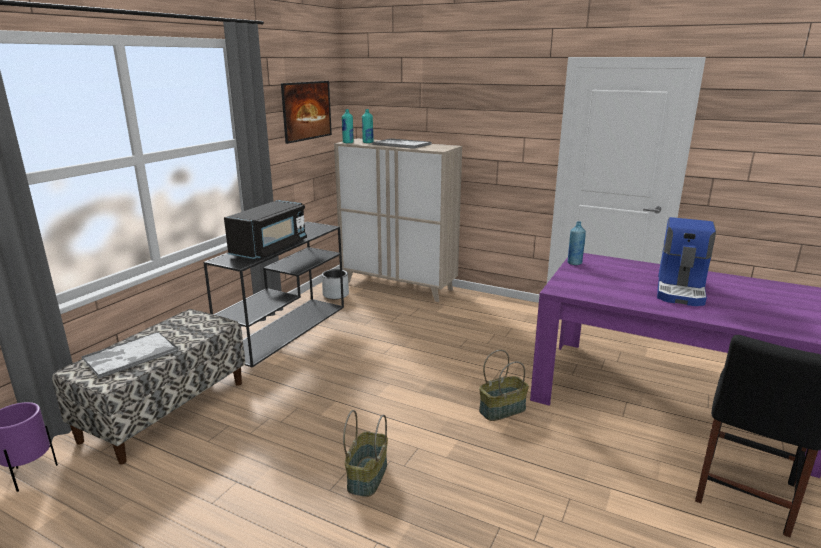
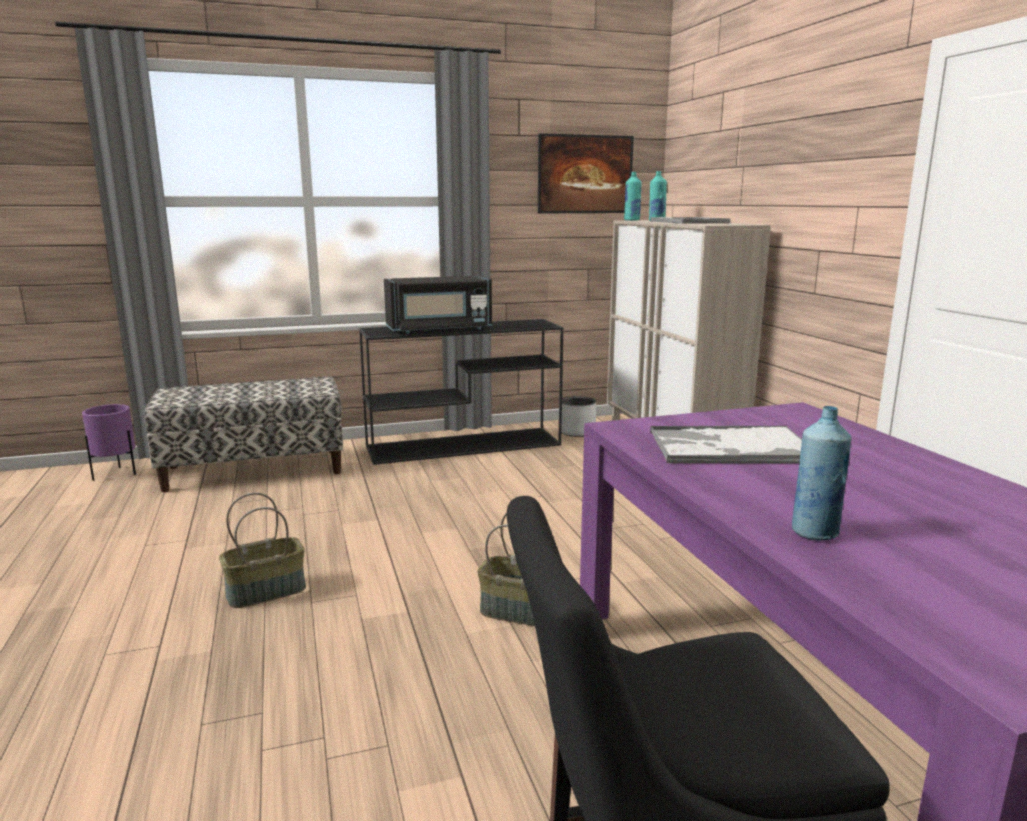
camera: 45 degrees right, 5 degrees down
tray [81,331,179,379] -> tray moved to [650,425,802,464]
blue bottle [568,221,586,265] -> blue bottle moved to [792,406,851,540]
coffee machine [657,217,716,306] -> none

